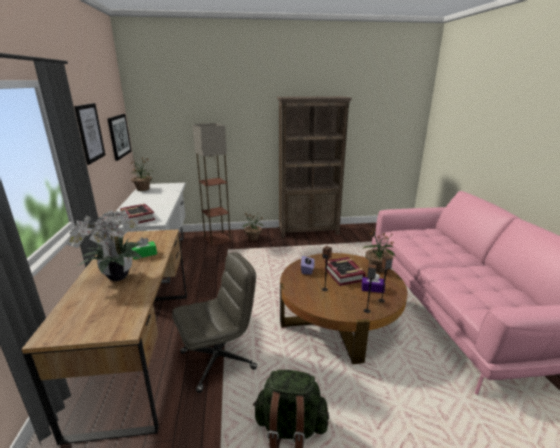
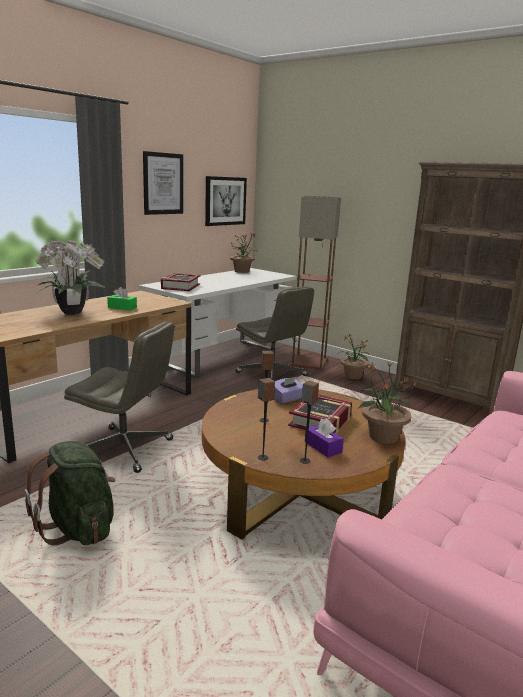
camera: 45 degrees right, 5 degrees down
none -> grey office chair [235,286,314,380]

